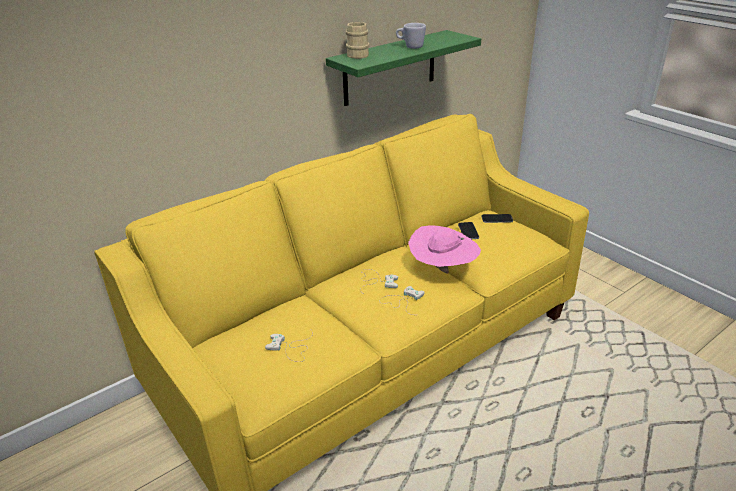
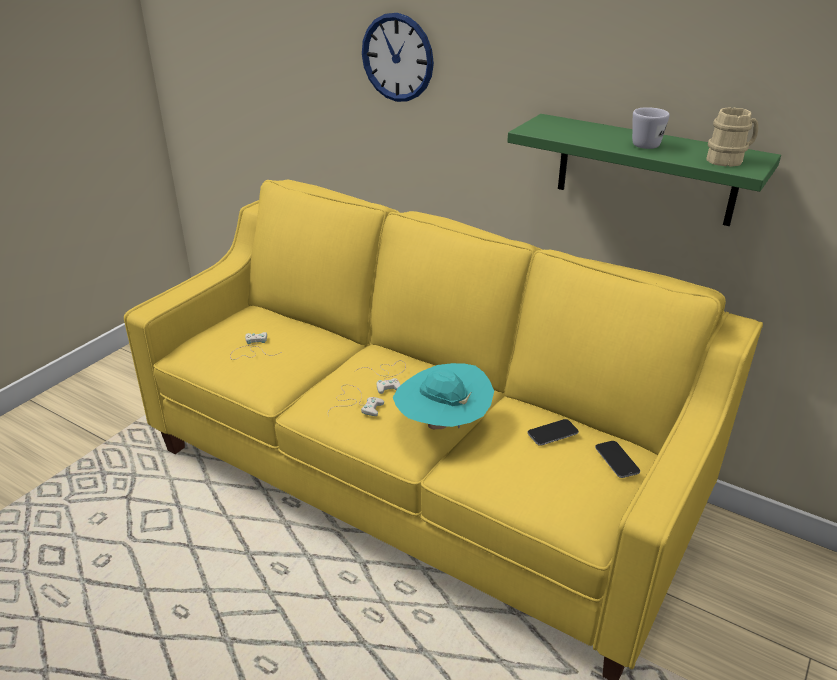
camera: 70 degrees right, 0 degrees up
beige mug [346,22,369,59] -> beige mug moved to [706,107,758,167]
pink hat [408,225,481,274] -> turquoise hat [393,363,494,429]
none -> wall clock [362,13,434,102]

